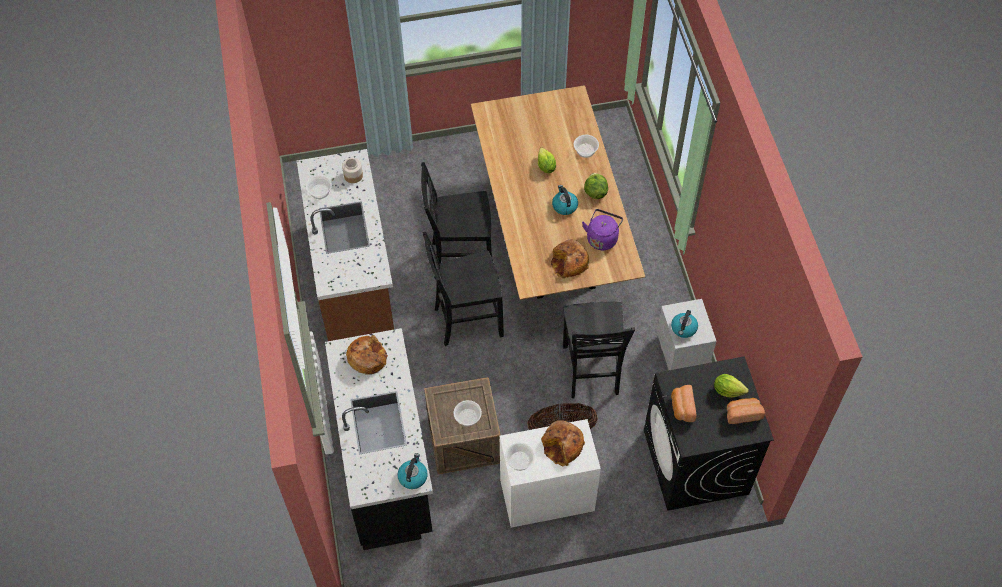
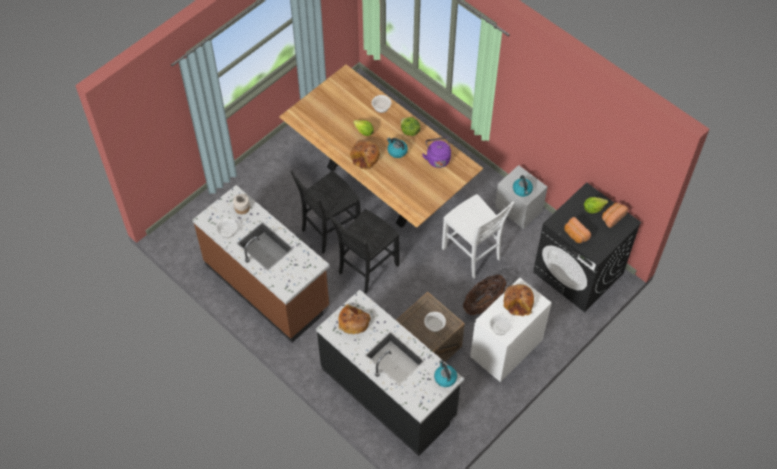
camera: 35 degrees left, 0 degrees up
bread [550,239,589,279] -> bread moved to [350,140,380,170]
black chair [563,302,635,398] -> white chair [442,194,514,279]

